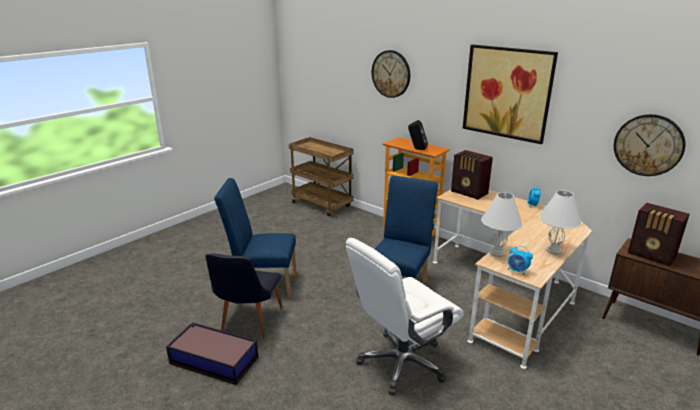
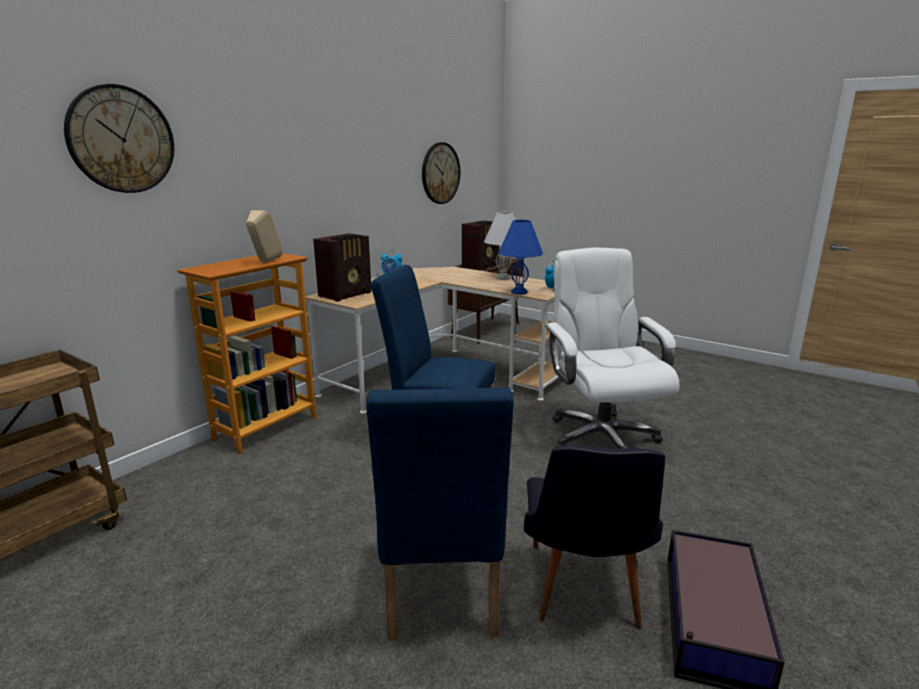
camera: 95 degrees left, 5 degrees down
black chair [205,254,283,338] -> black chair turned 90 degrees clockwise [524,445,666,629]
white office chair [346,238,464,395] -> white office chair turned 150 degrees counterclockwise [545,248,680,449]
black speaker [408,120,428,150] -> beige speaker [246,210,283,263]
picture [463,44,558,144] -> none
white table lamp [481,192,523,257] -> blue table lamp [498,219,543,295]

